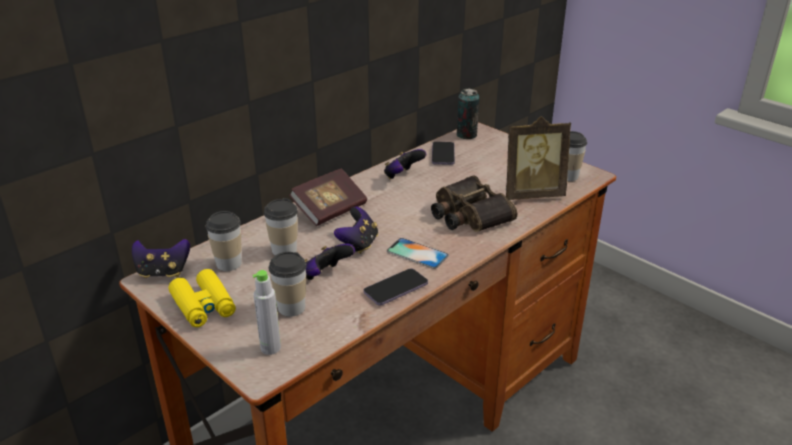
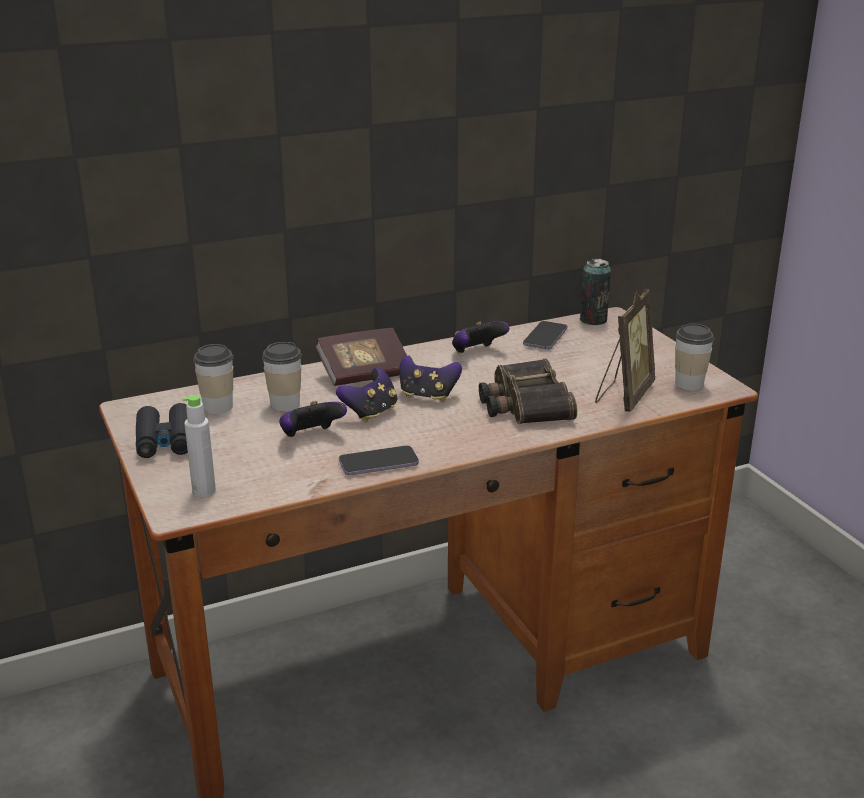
camera: 20 degrees right, 5 degrees down
game controller [132,239,190,278] -> game controller moved to [399,355,462,402]
yellow binoculars [169,269,236,327] -> black binoculars [136,403,188,458]
cup [268,252,307,317] -> none
phone [387,238,449,269] -> none
picture frame [506,116,571,200] -> picture frame turned 75 degrees counterclockwise [595,289,655,412]

